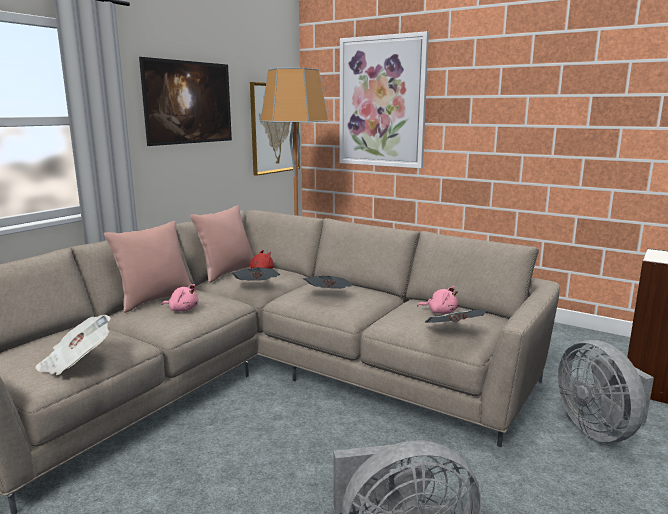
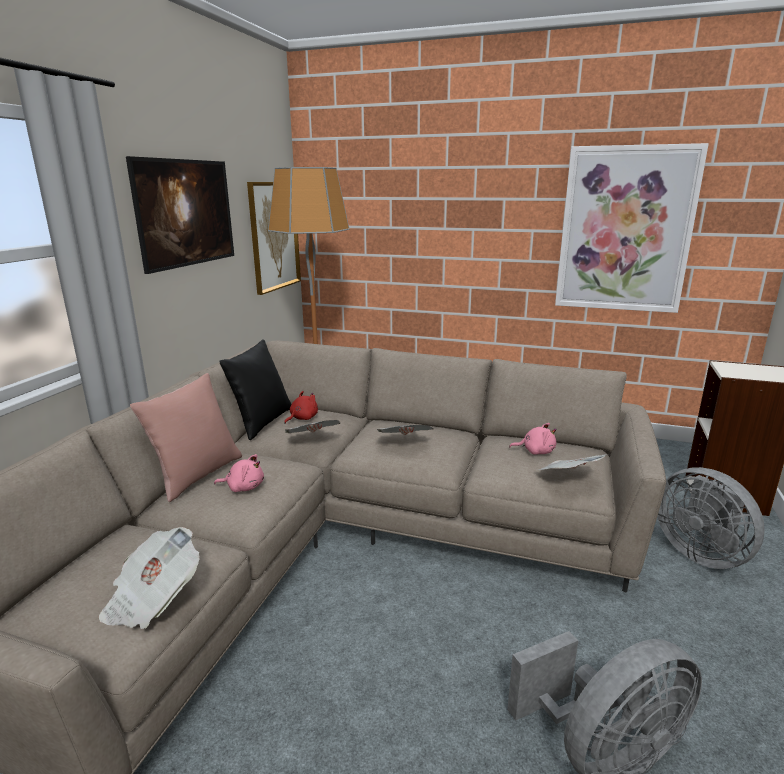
camera: 15 degrees left, 5 degrees up
pink pillow [190,205,254,283] -> black pillow [219,339,291,440]
picture [339,31,429,168] -> picture moved to [555,143,709,313]

